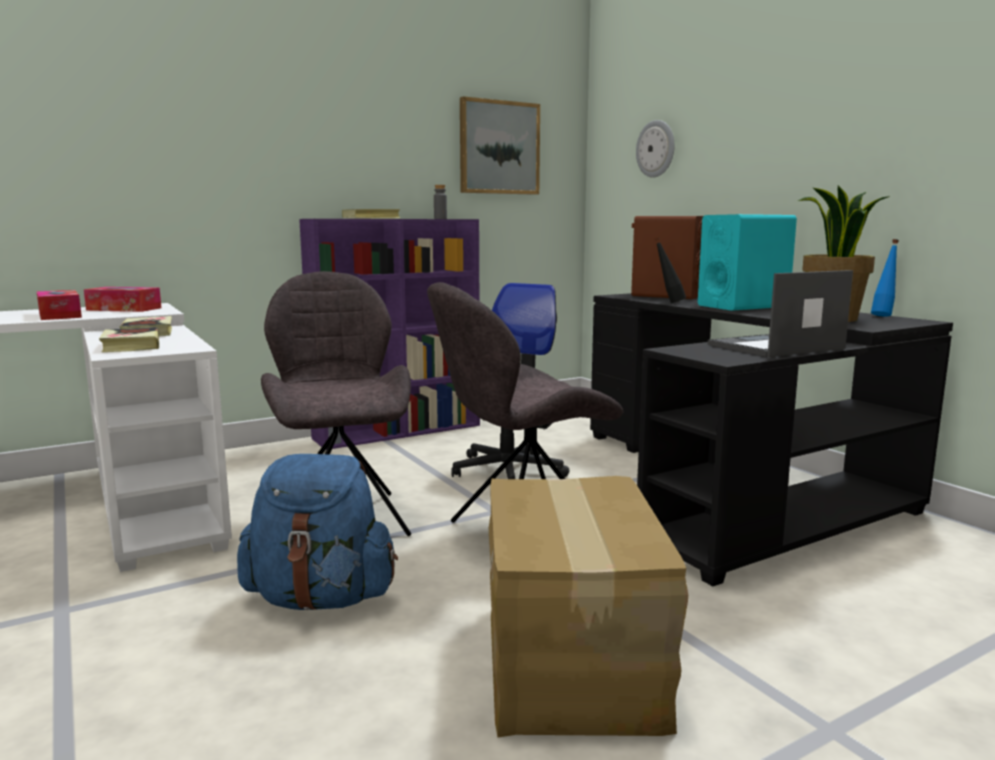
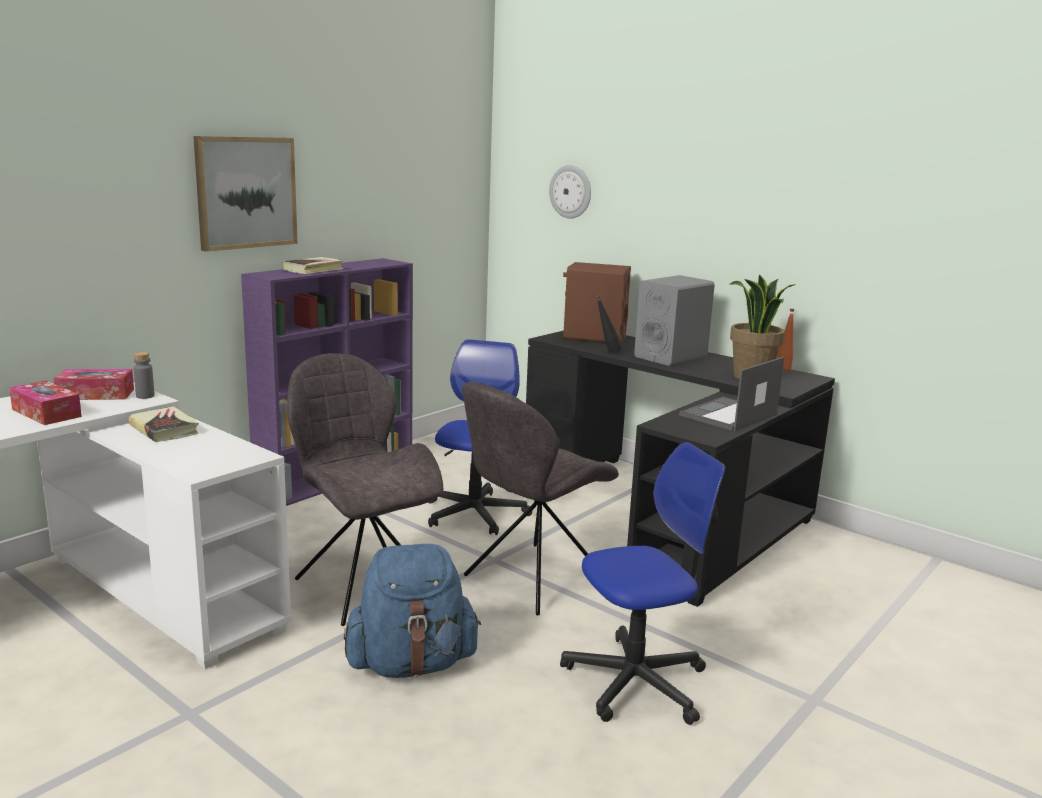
camera: 20 degrees left, 5 degrees up
book [99,327,159,352] -> none
grey bottle [434,185,447,219] -> grey bottle moved to [133,352,155,399]
picture [460,96,540,195] -> picture moved to [193,136,298,252]
cardboard box [489,476,688,738] -> office chair [560,442,725,725]
turquoise speaker [698,214,797,311] -> grey speaker [634,275,715,366]
blue bottle [871,239,899,317] -> orange bottle [777,309,795,371]

